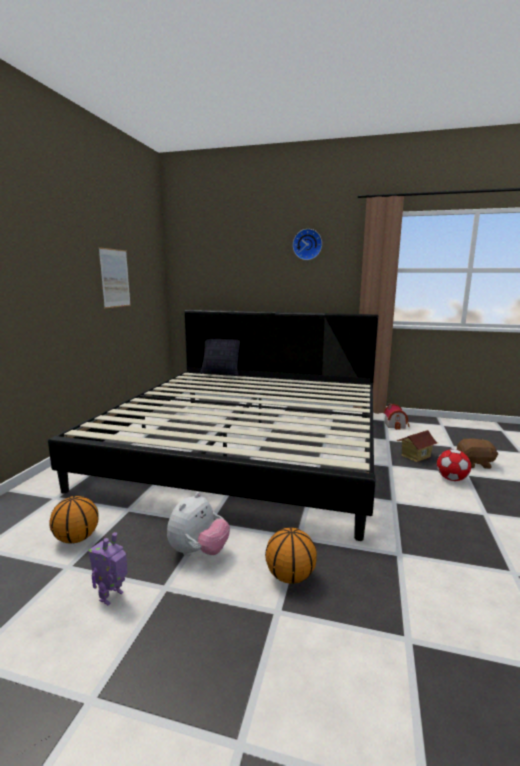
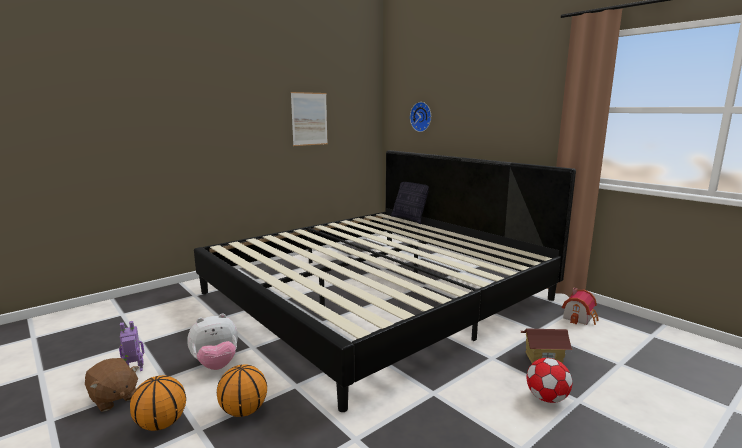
camera: 35 degrees right, 0 degrees up
basketball [49,496,98,544] -> basketball moved to [130,375,186,431]
wall clock [293,229,322,260] -> wall clock moved to [410,102,431,132]
brown plush toy [457,439,498,469] -> brown plush toy moved to [85,358,139,412]

